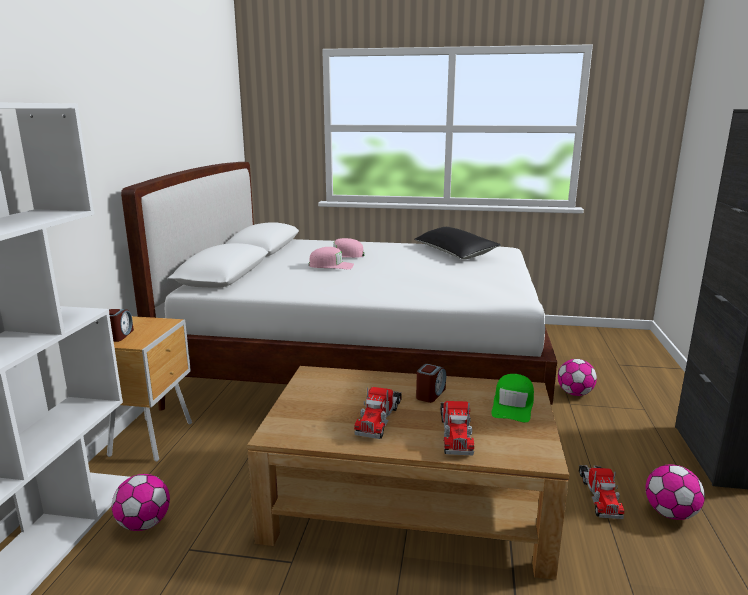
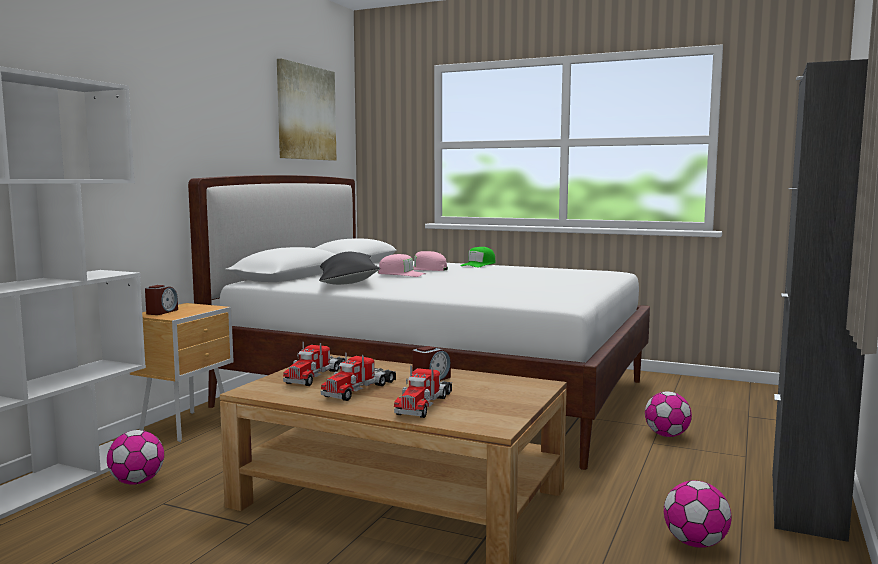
camera: 15 degrees right, 10 degrees down
black pillow [414,227,501,259] -> black pillow moved to [319,252,380,285]
green cap [491,374,534,422] -> green cap moved to [460,247,495,267]
toy truck [579,465,624,519] -> toy truck moved to [283,342,345,386]
none -> picture [277,58,336,161]

